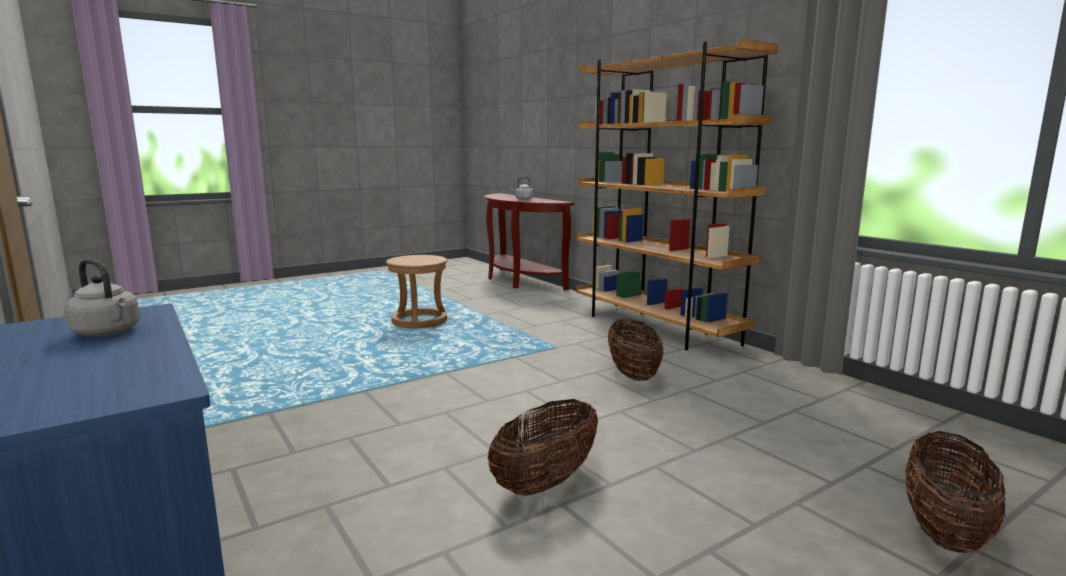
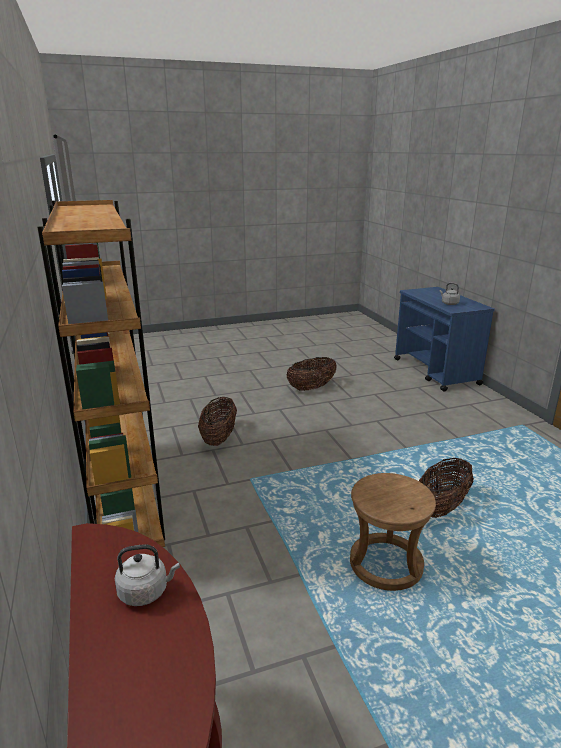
camera: 165 degrees left, 10 degrees up
basket [905,431,1006,553] -> basket moved to [419,458,474,518]

